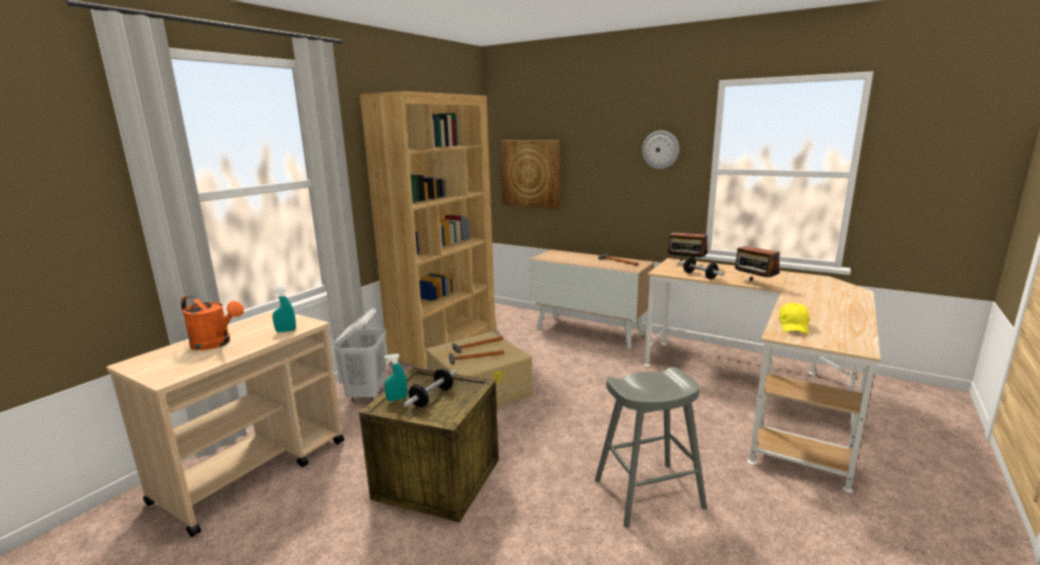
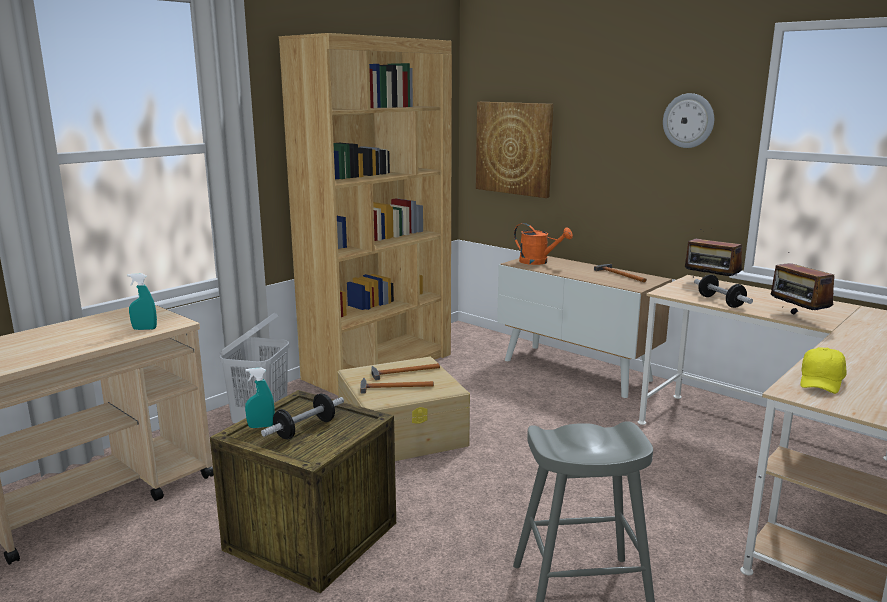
camera: 10 degrees right, 0 degrees up
orange watering can [181,295,244,350] -> orange watering can moved to [514,223,573,265]

